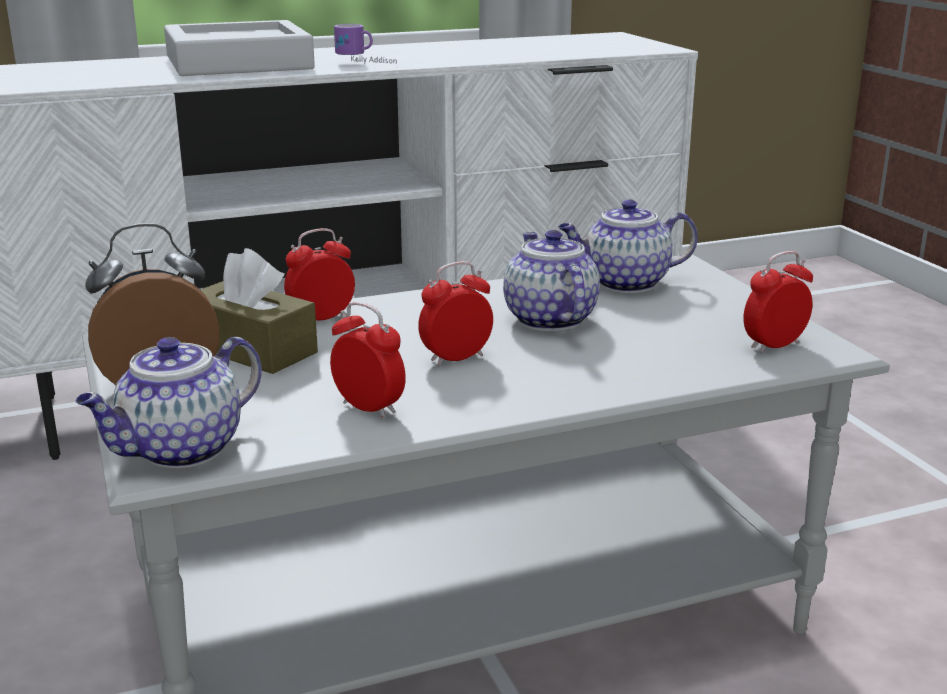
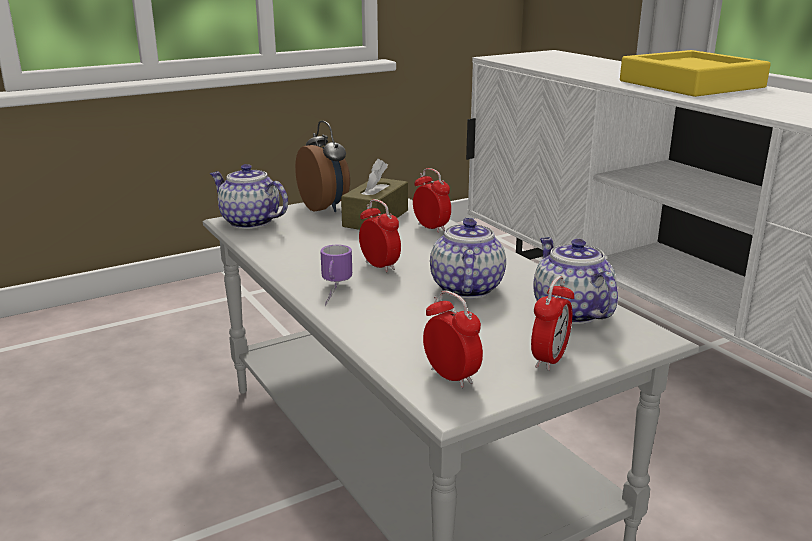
camera: 80 degrees right, 0 degrees up
grey tray [164,20,315,76] -> yellow tray [620,50,771,97]
alarm clock [330,302,406,419] -> alarm clock moved to [531,276,574,371]
mug [334,24,397,64] -> mug moved to [320,245,352,306]
teapot [503,230,600,331] -> teapot turned 60 degrees counterclockwise [430,218,506,299]

